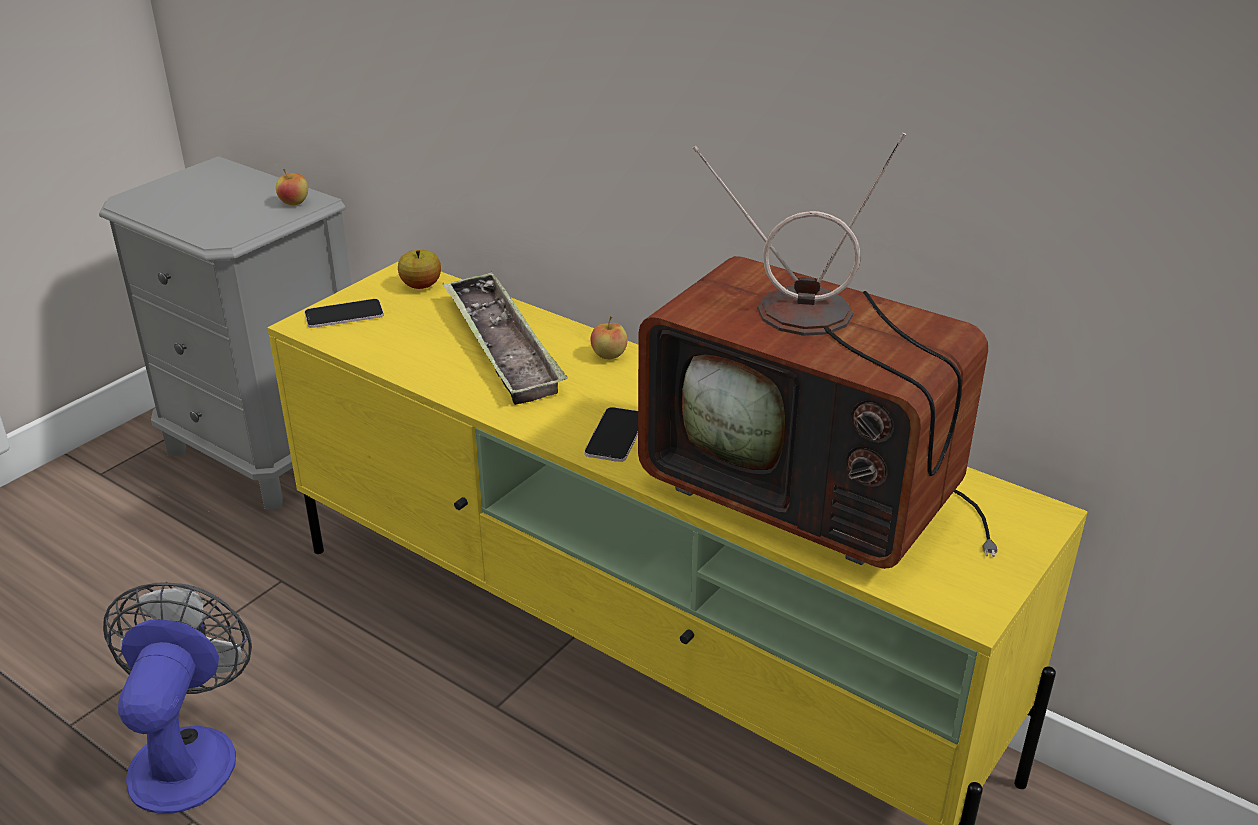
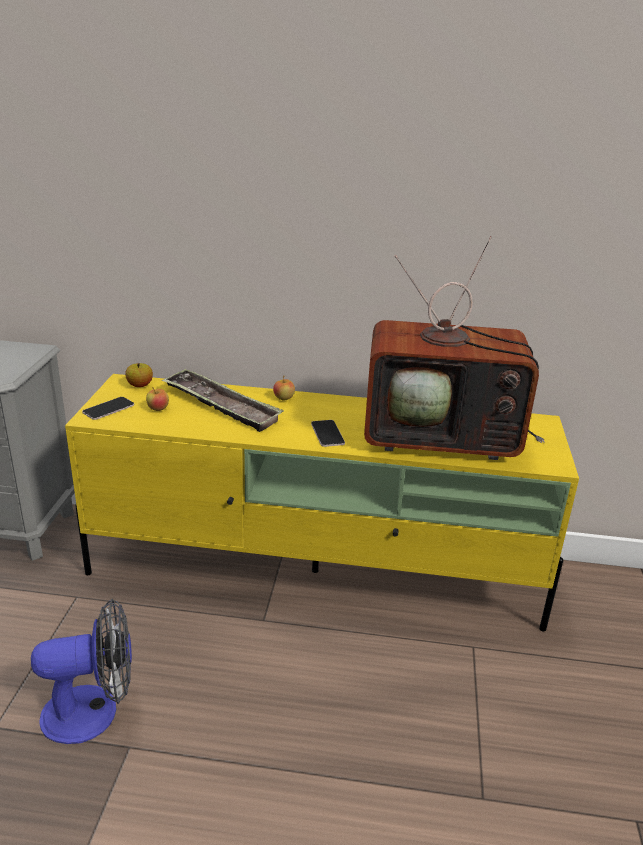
camera: 30 degrees left, 5 degrees down
fan [103,582,252,814] -> fan turned 105 degrees clockwise [31,599,132,744]
apple [276,169,308,205] -> apple moved to [146,387,169,411]

